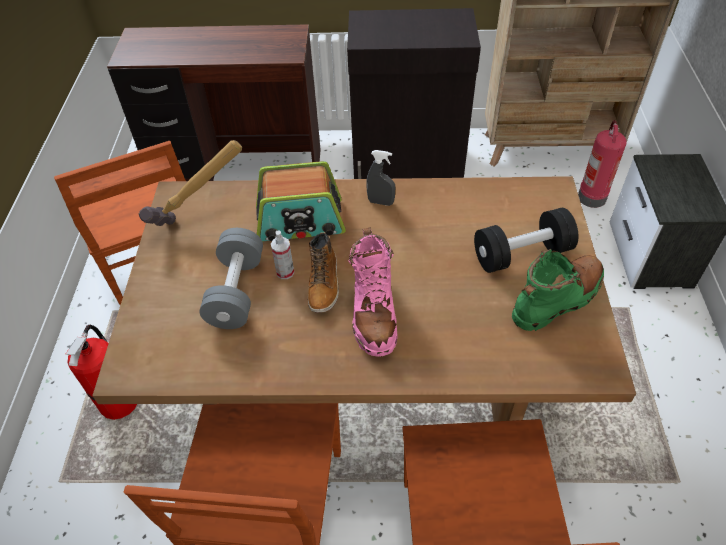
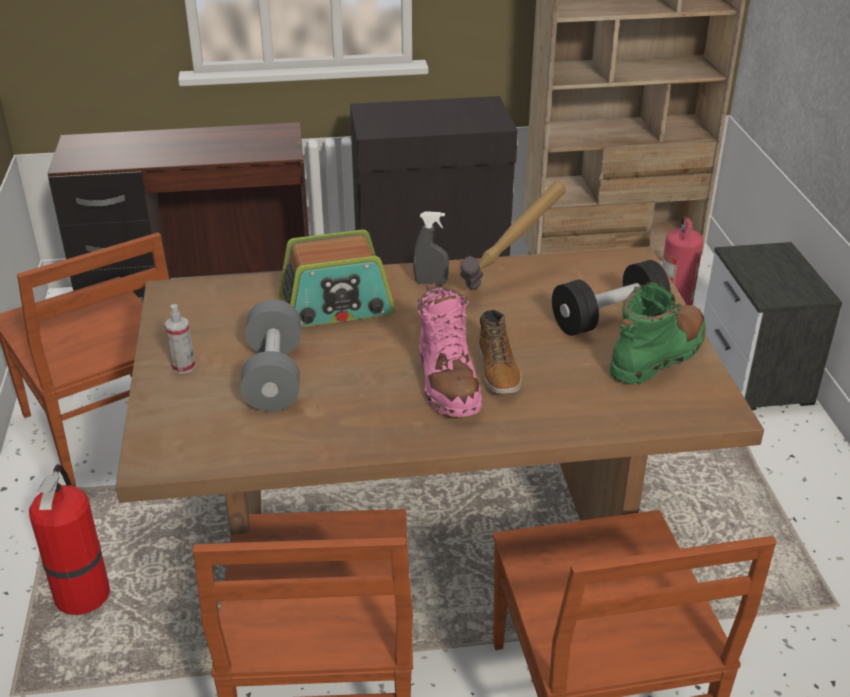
camera: 10 degrees left, 15 degrees down
hammer [139,140,242,226] -> hammer moved to [460,181,566,290]
spray bottle [271,231,294,279] -> spray bottle moved to [165,304,195,374]
boot [308,232,339,313] -> boot moved to [479,310,522,394]

